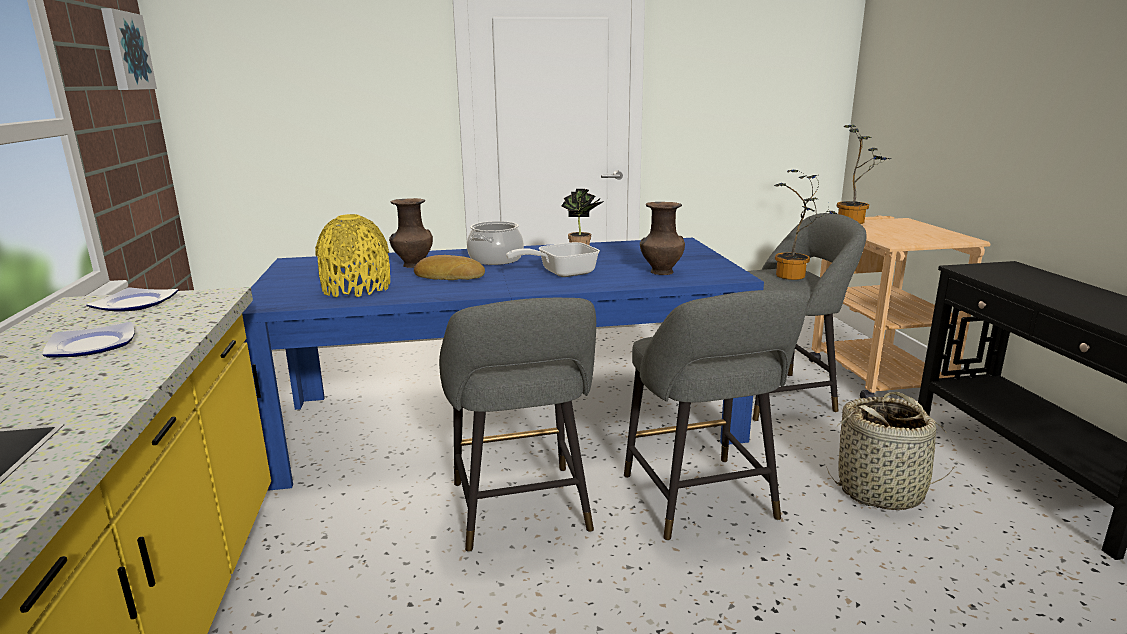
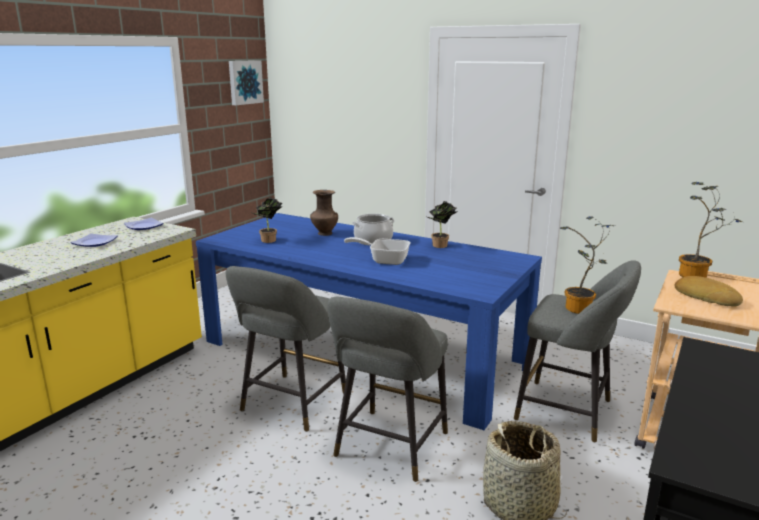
camera: 40 degrees right, 0 degrees up
yellow vase [315,214,390,297] -> potted plant [250,197,283,243]
bread [414,255,485,280] -> bread moved to [674,276,743,307]
brown vase [640,202,685,275] -> none

